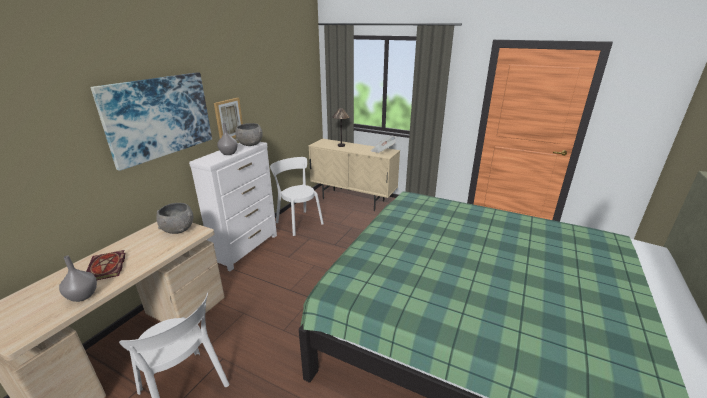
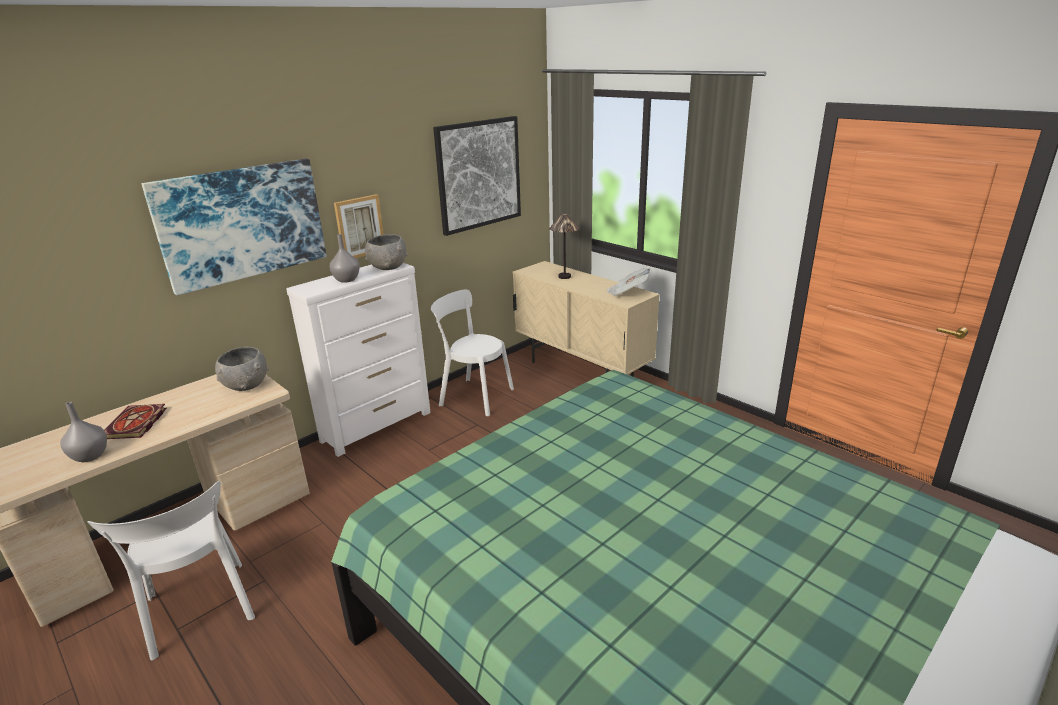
camera: 20 degrees right, 0 degrees up
white chair [270,157,324,236] -> white chair turned 45 degrees counterclockwise [431,290,514,416]
none -> picture [433,116,521,236]

